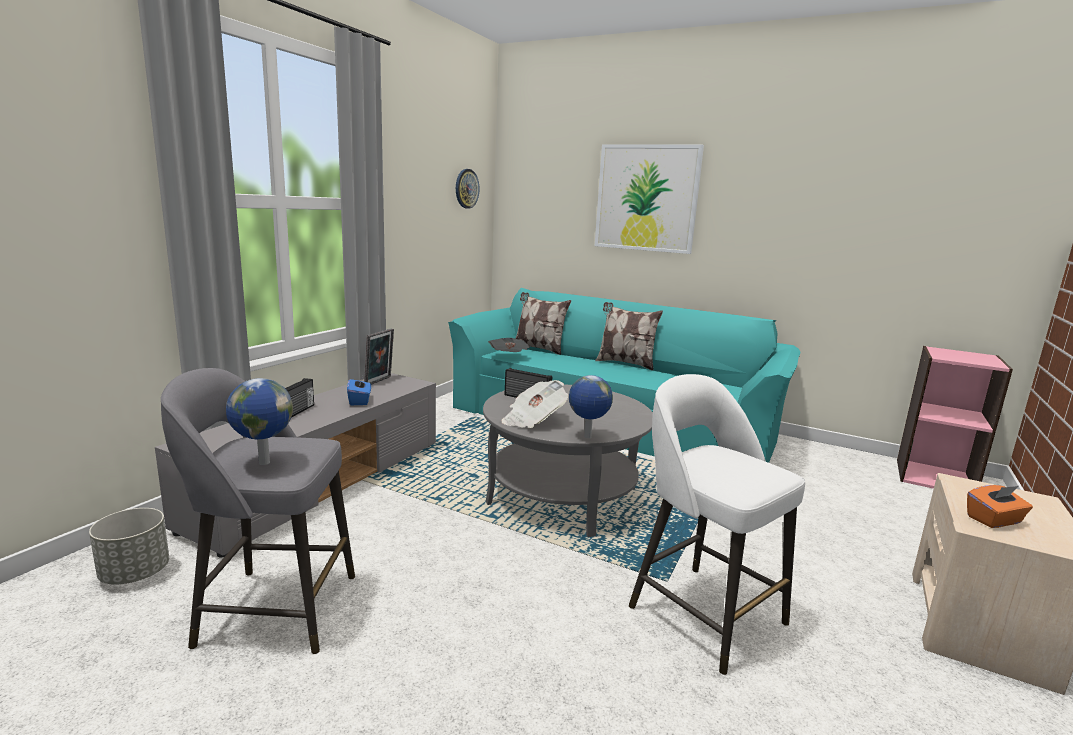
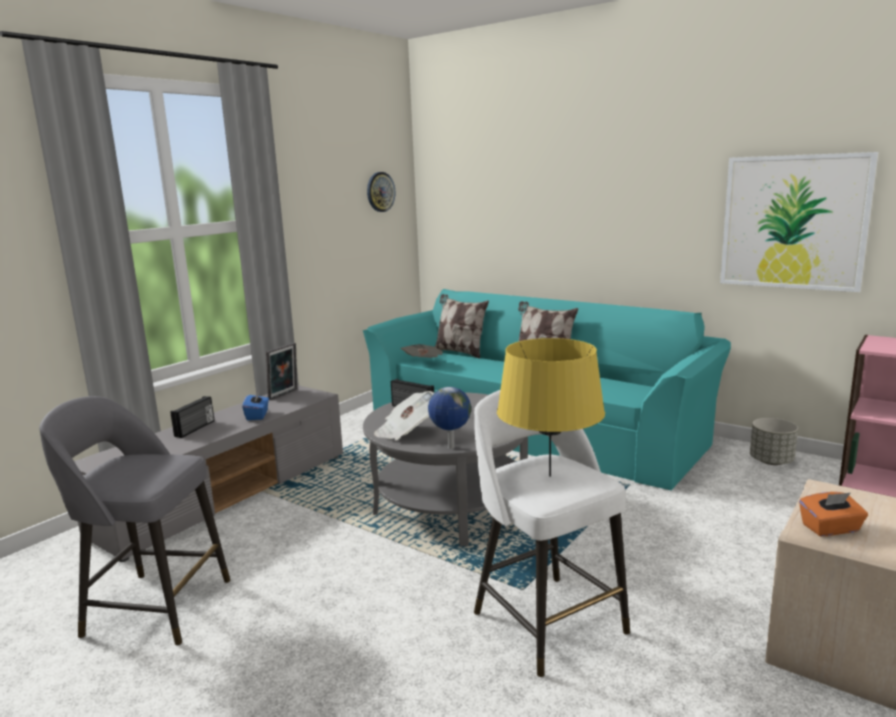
camera: 10 degrees right, 0 degrees up
grey planter [89,508,169,585] -> grey planter moved to [750,418,798,465]
globe [226,378,293,465] -> none
picture [595,144,704,254] -> picture moved to [720,152,878,292]
none -> yellow table lamp [497,338,605,477]

